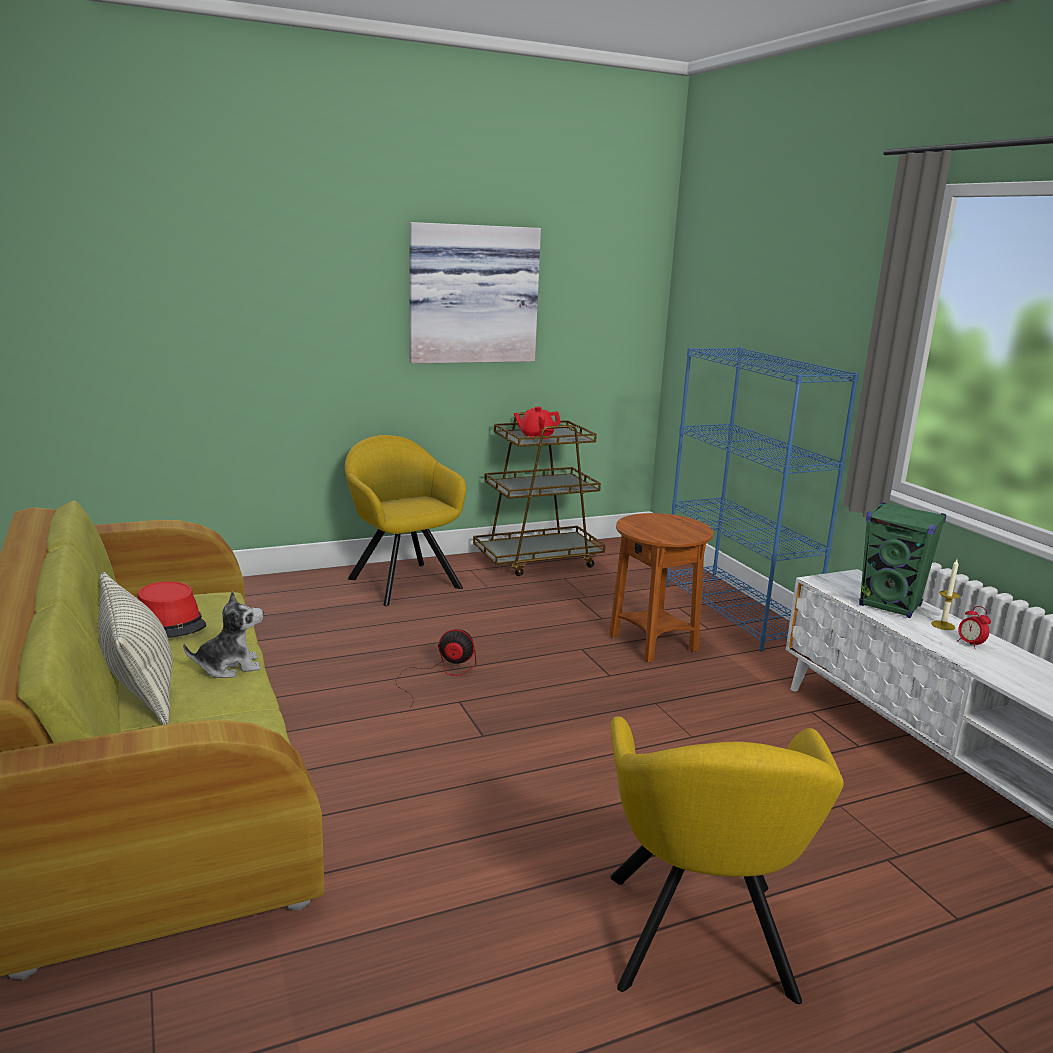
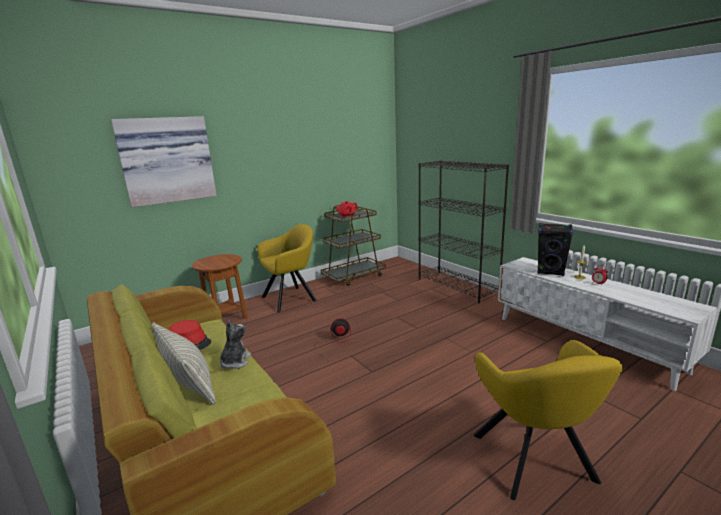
camera: 10 degrees left, 0 degrees up
plush toy [183,591,263,678] -> plush toy turned 45 degrees counterclockwise [220,320,251,369]
yellow armchair [345,435,466,606] -> yellow armchair turned 105 degrees clockwise [257,224,317,312]
picture [409,222,541,364] -> picture moved to [111,116,217,207]
brown side table [609,513,713,663] -> brown side table moved to [192,254,248,319]
blue bookcase [666,347,859,651] -> black bookcase [418,160,509,303]
green speaker [859,502,946,618] -> black speaker [537,223,573,276]

